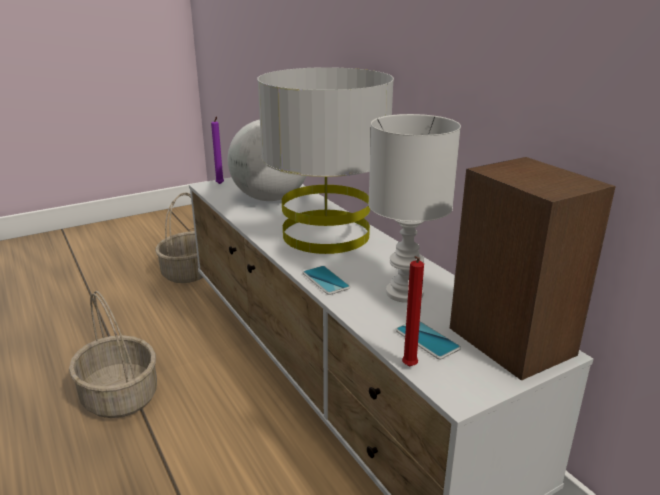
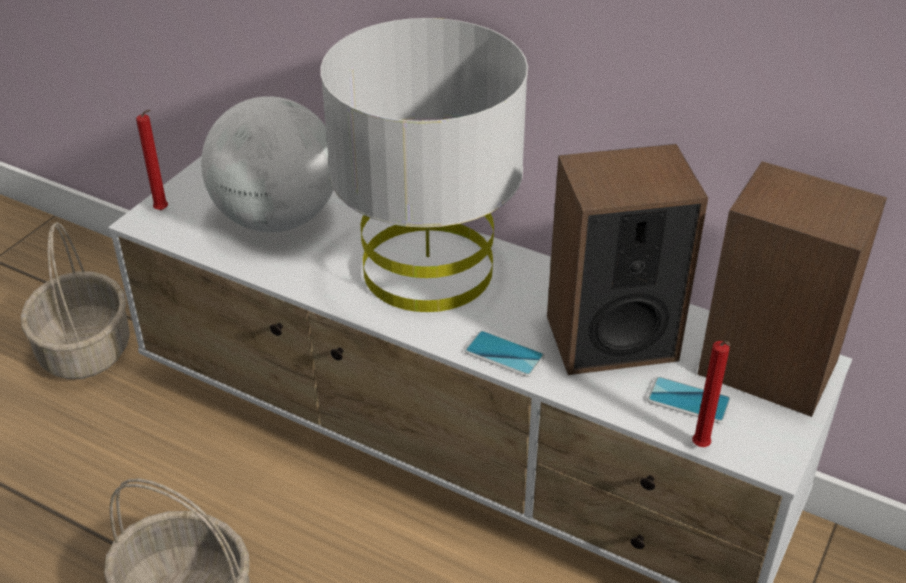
camera: 30 degrees left, 15 degrees up
purple candle [211,116,224,184] -> red candle [136,110,168,210]
white table lamp [368,114,461,303] -> speaker [547,144,708,375]

